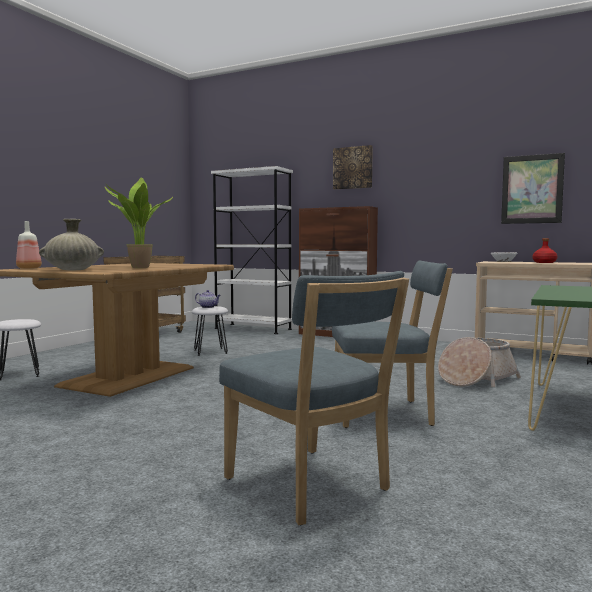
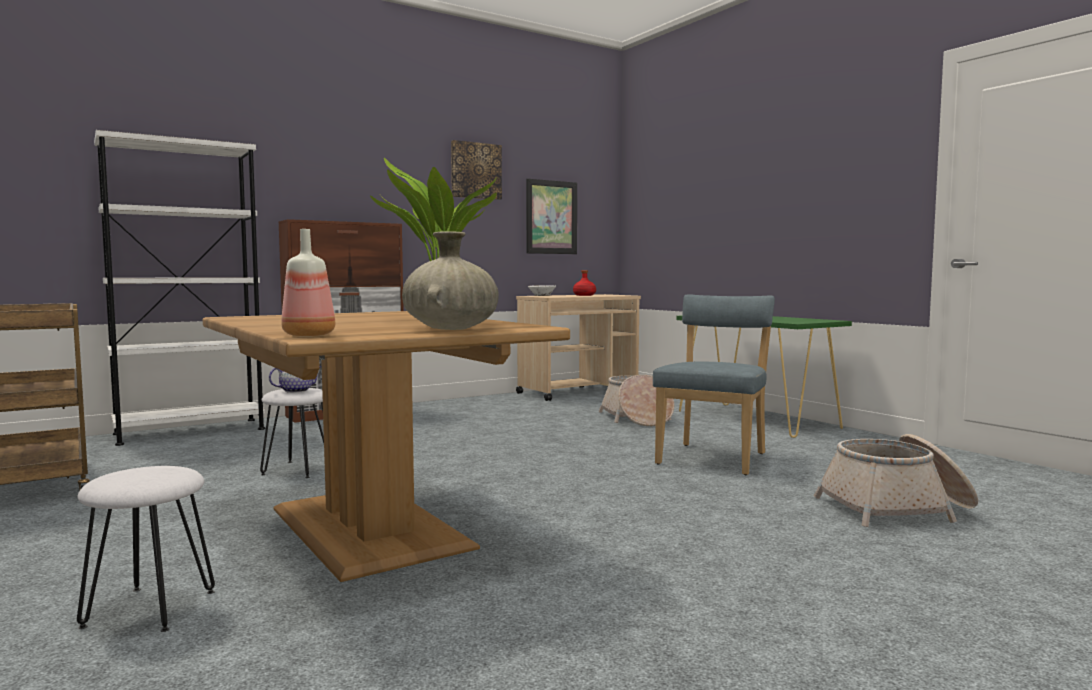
camera: 60 degrees left, 0 degrees up
blue chair [219,271,409,525] -> basket [814,434,978,527]
picture [333,145,373,189] -> picture moved to [451,140,502,200]

